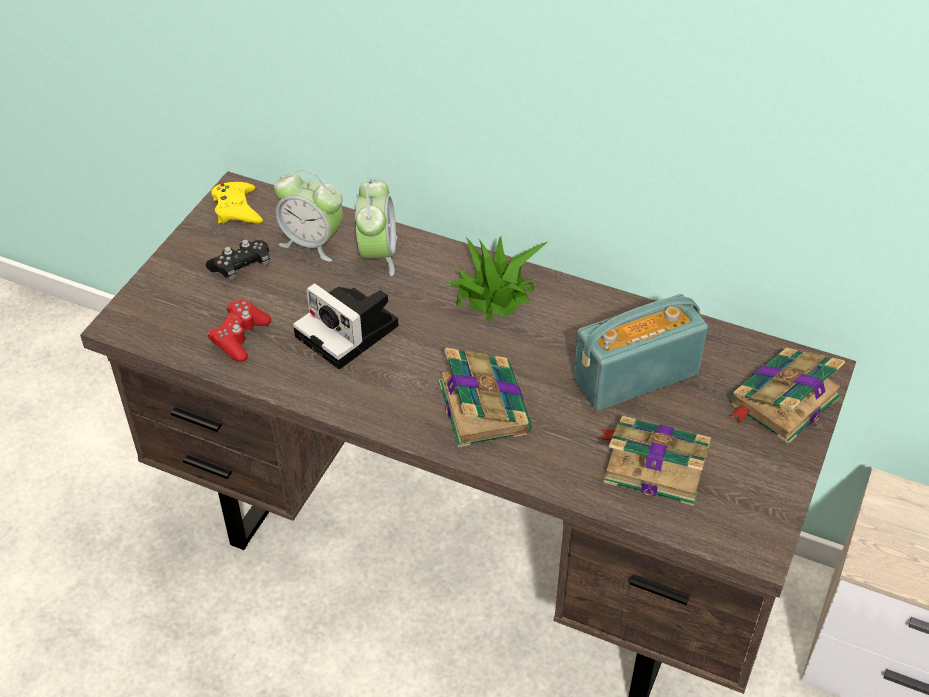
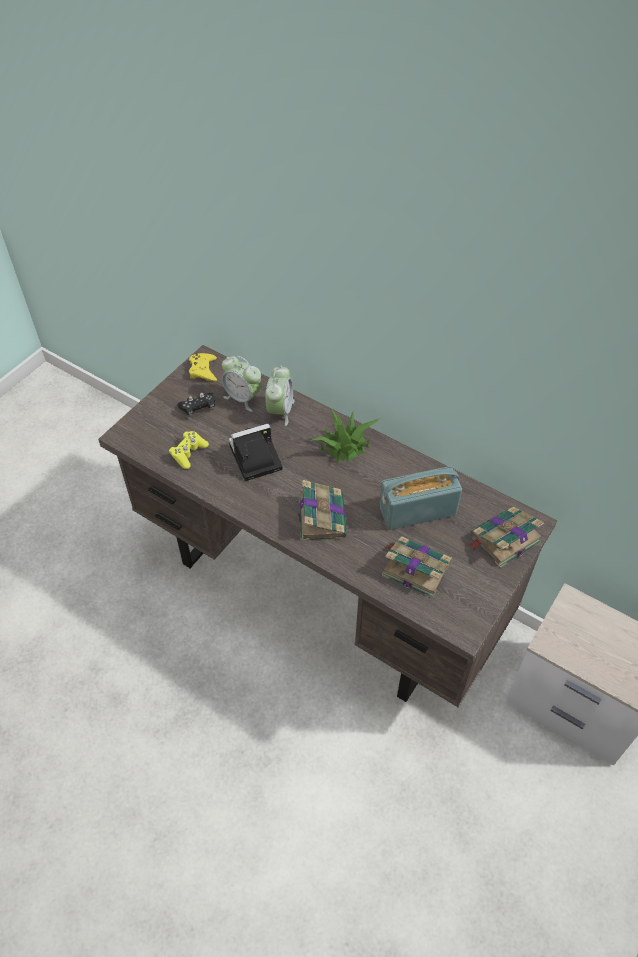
camera: 10 degrees right, 5 degrees up
red game controller [208,300,271,362] -> yellow game controller [169,431,209,469]
camera [293,283,399,369] -> camera turned 105 degrees clockwise [229,424,282,481]

